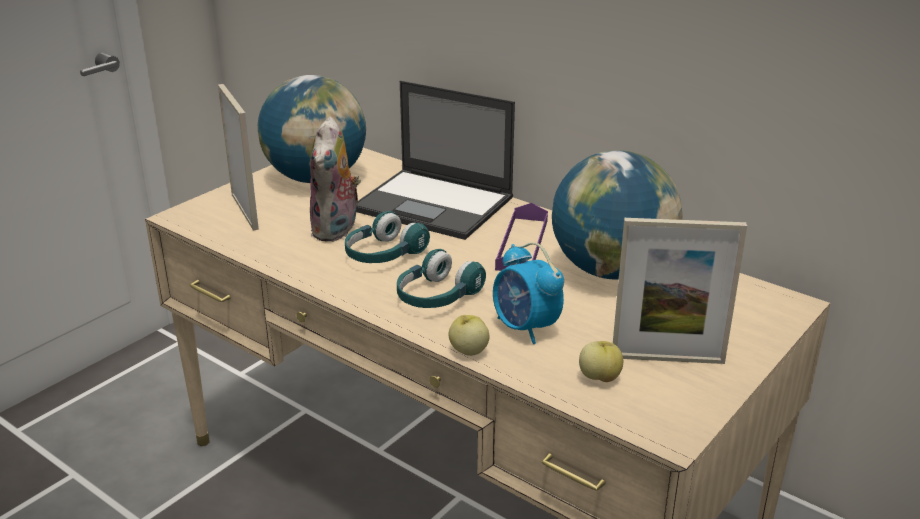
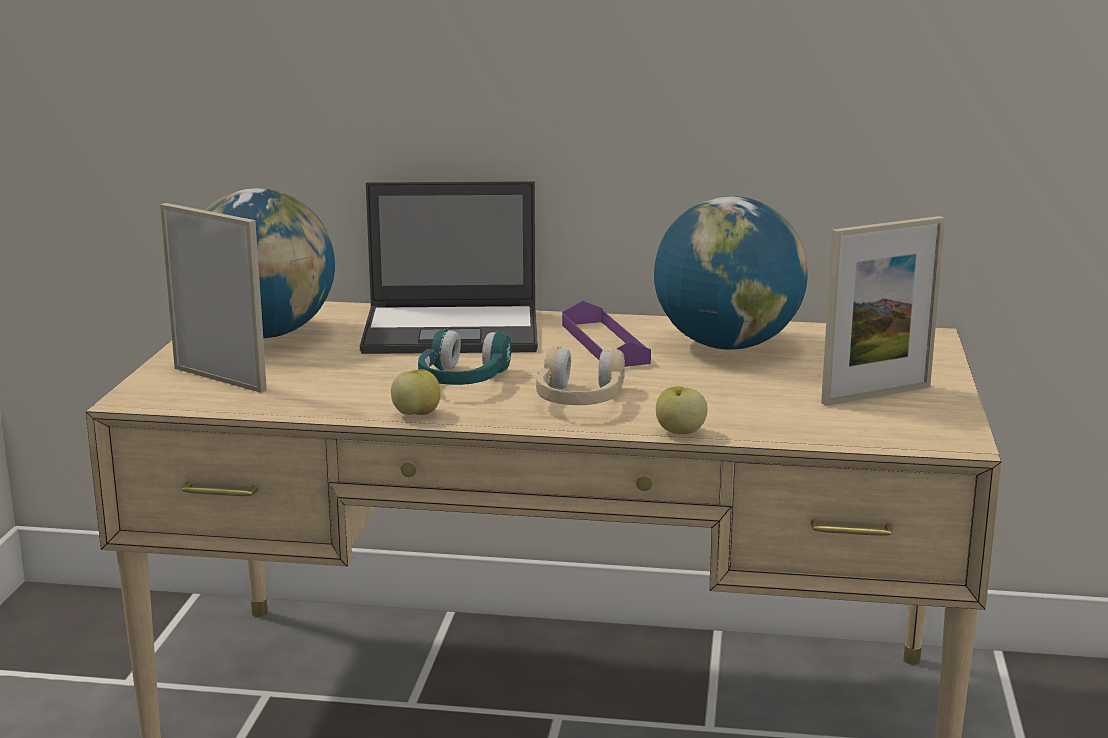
camera: 30 degrees left, 10 degrees down
plush toy [310,116,361,242] -> none
turquoise headphones [397,249,486,308] -> beige headphones [536,346,625,405]
alarm clock [493,242,564,344] -> none
apple [579,341,623,382] -> apple moved to [391,369,441,415]

